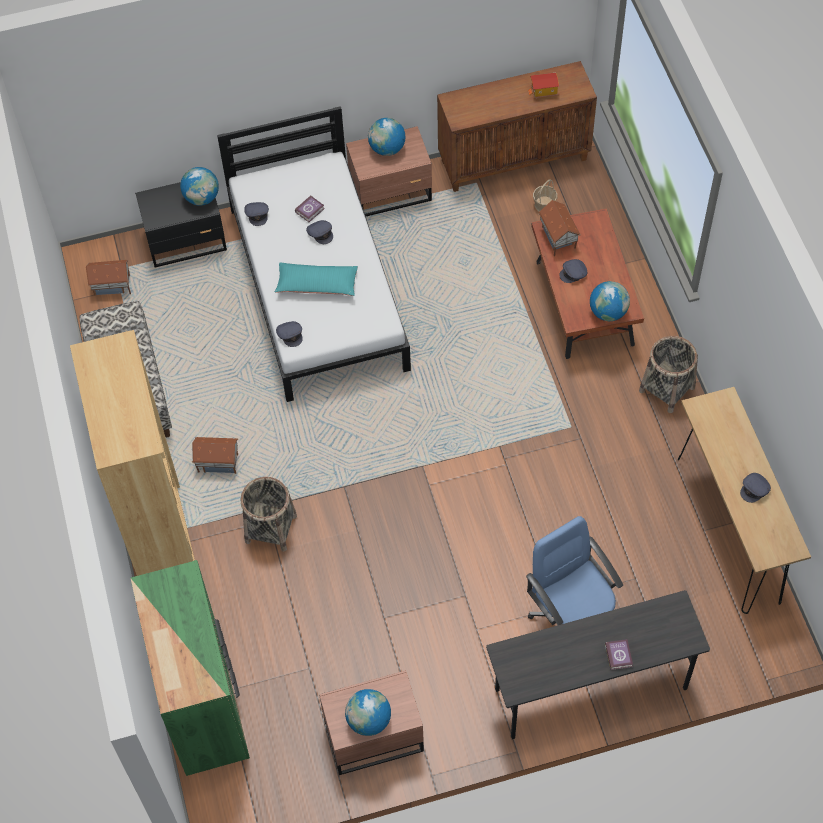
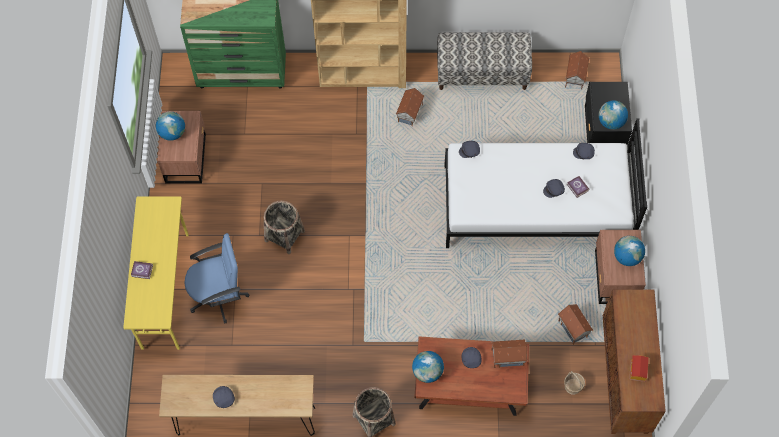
camera: 105 degrees right, 5 degrees up
basket [240,477,297,552] -> basket moved to [264,200,305,254]
turquoise pillow [275,263,358,296] -> none
grey desk [486,590,710,739] -> yellow desk [123,196,189,350]
none -> toy house [558,304,593,345]

